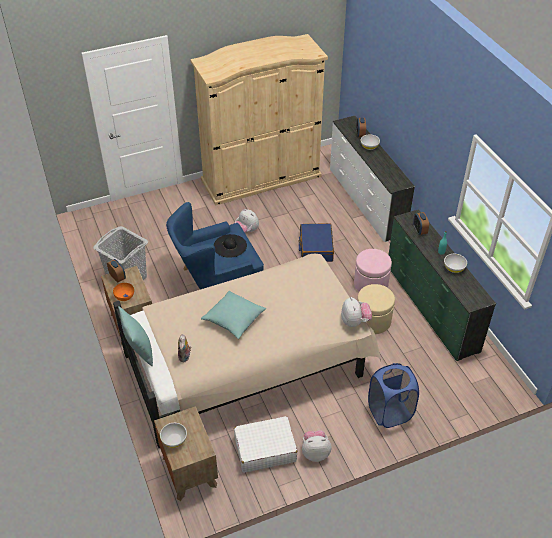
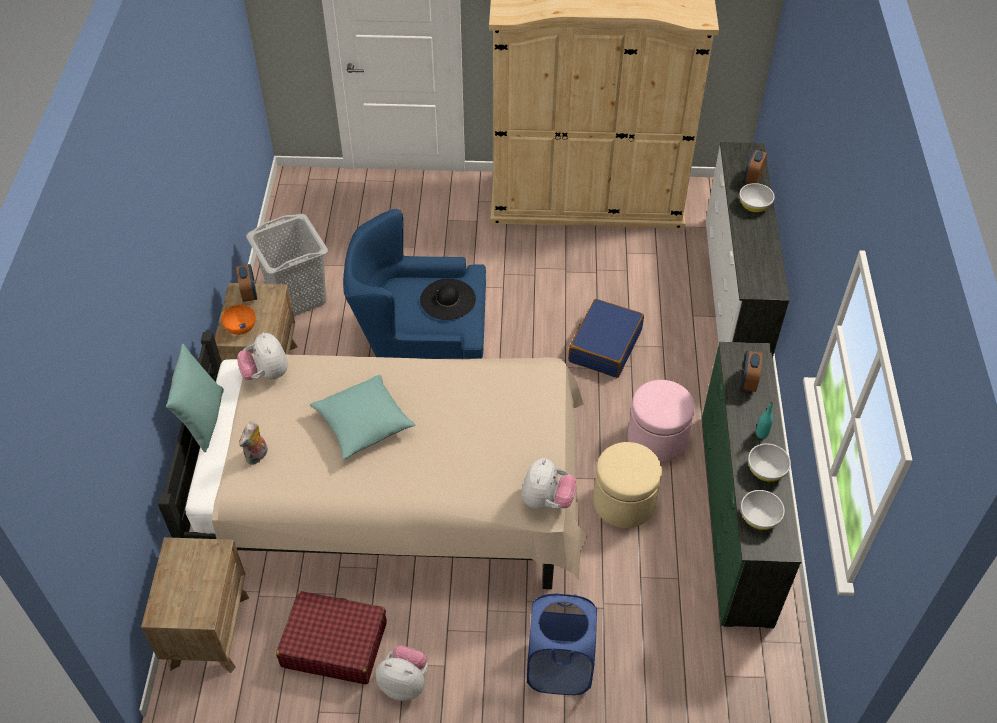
camera: 25 degrees right, 5 degrees up
white bowl [160,423,187,448] -> white bowl moved to [741,490,785,530]
plush toy [234,209,259,233] -> plush toy moved to [237,332,288,380]
white suitcase [234,416,297,473] -> red suitcase [276,591,387,684]

